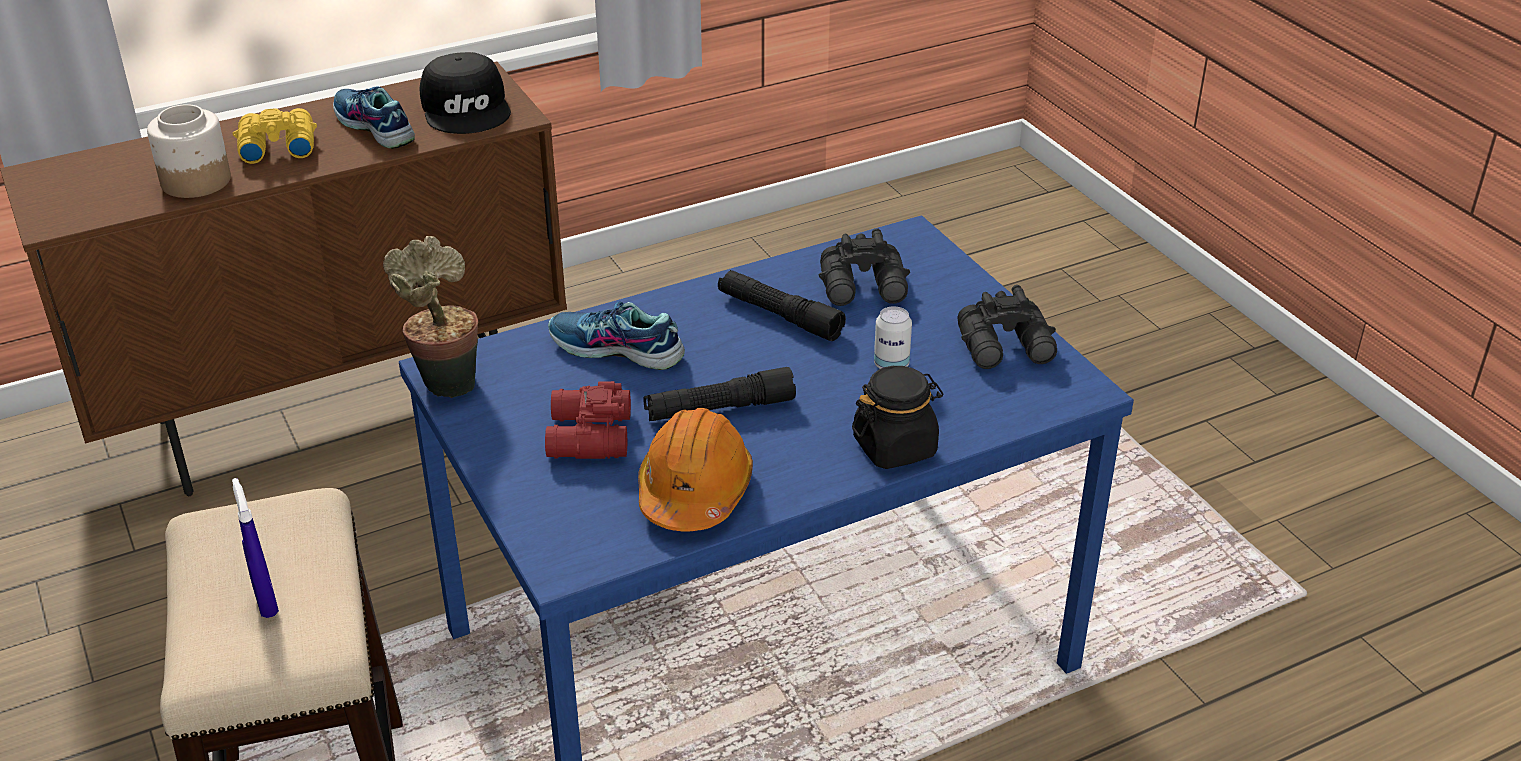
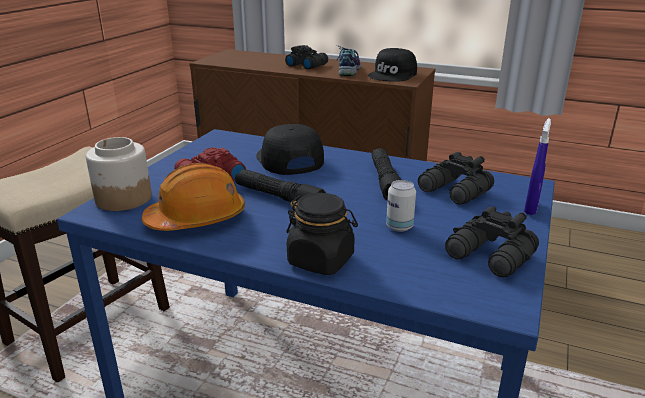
camera: 50 degrees right, 10 degrees down
jar [147,104,231,198] -> jar moved to [86,137,152,211]
yellow binoculars [232,108,317,164] -> black binoculars [285,45,328,69]
blue spray bottle [232,478,279,618] -> blue spray bottle moved to [524,118,551,215]
potted plant [383,236,478,398] -> none
shoe [548,301,685,370] -> black cap [256,124,324,175]

